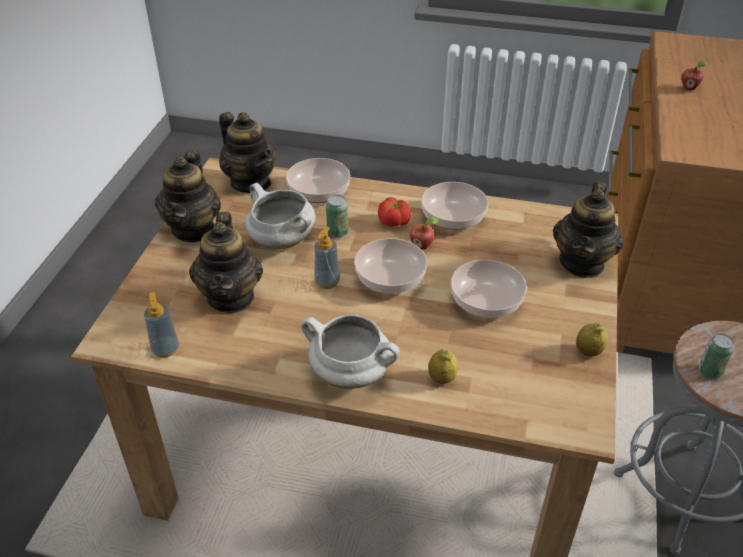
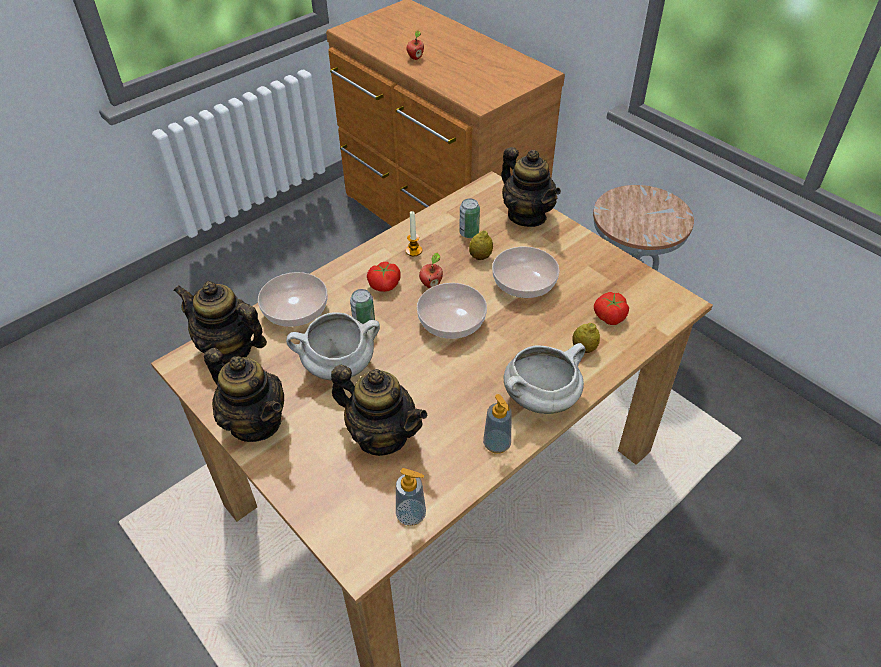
camera: 55 degrees left, 5 degrees up
teapot [219,112,276,193] -> teapot turned 150 degrees counterclockwise [173,281,267,365]
soap dispenser [315,227,340,289] -> soap dispenser moved to [483,394,512,454]
bowl [421,182,488,230] -> candle [405,211,422,256]
lemon [576,323,607,356] -> lemon moved to [469,231,493,260]
can [699,334,734,379] -> can moved to [459,198,480,238]
none -> tomato [594,292,629,325]

